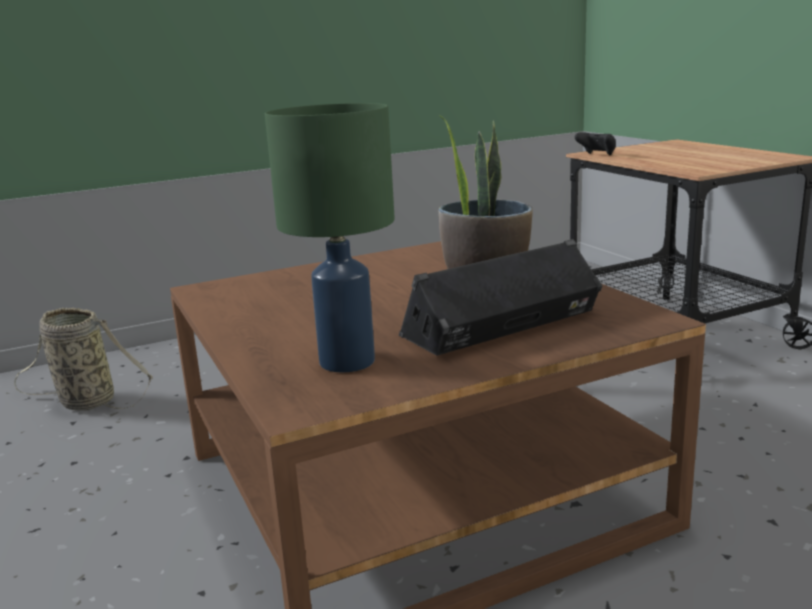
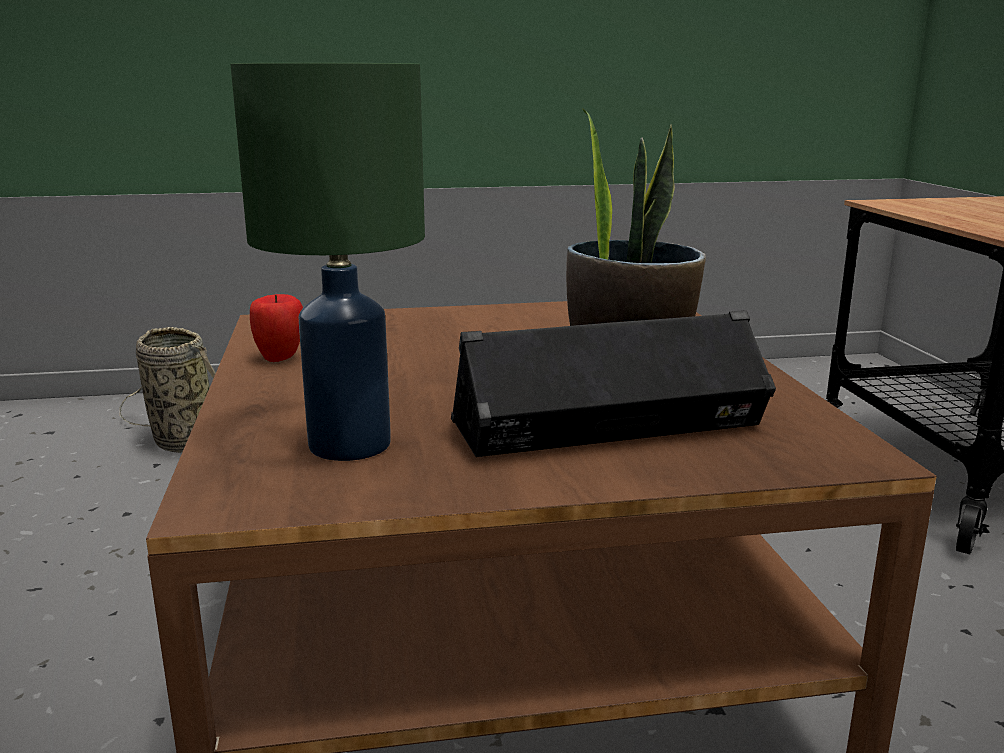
camera: 15 degrees right, 0 degrees up
black game controller [575,132,616,155] -> none
none -> apple [250,294,303,362]

